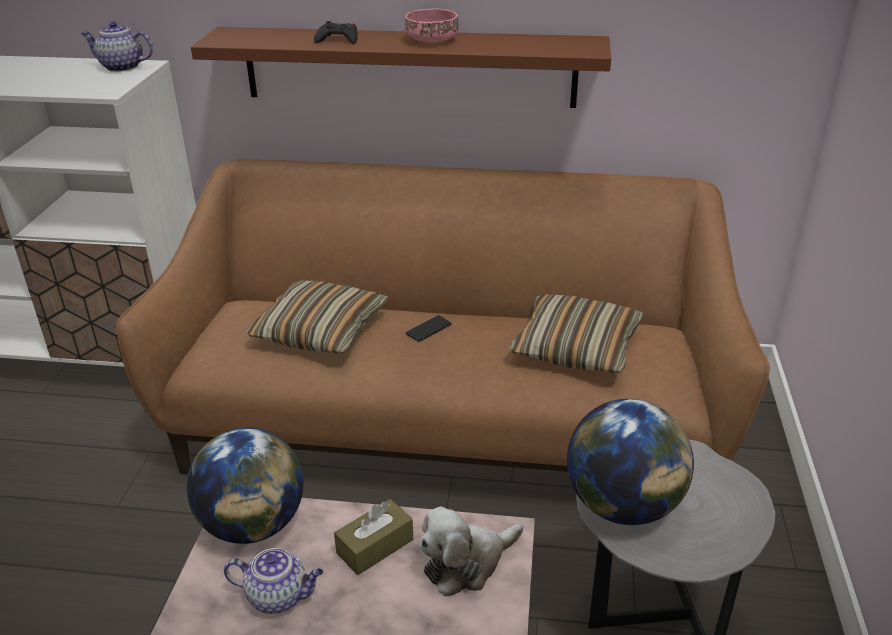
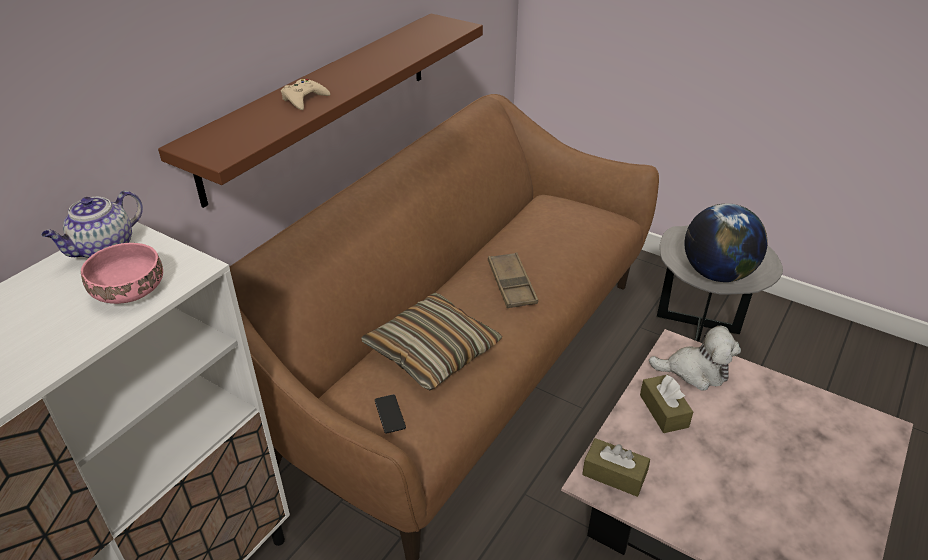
camera: 65 degrees left, 5 degrees up
globe [187,427,304,544] -> brown tissue box [582,438,650,497]
teapot [224,548,323,614] -> none
black game controller [314,21,358,44] -> beige game controller [281,79,330,110]
pink bowl [405,8,459,42] -> pink bowl moved to [81,243,163,304]
phone [406,315,452,342] -> phone moved to [375,394,406,434]
plush toy [419,506,523,596] -> plush toy turned 75 degrees counterclockwise [649,326,741,391]
pillow [510,294,644,374] -> none
none -> brown tray [488,252,538,308]

